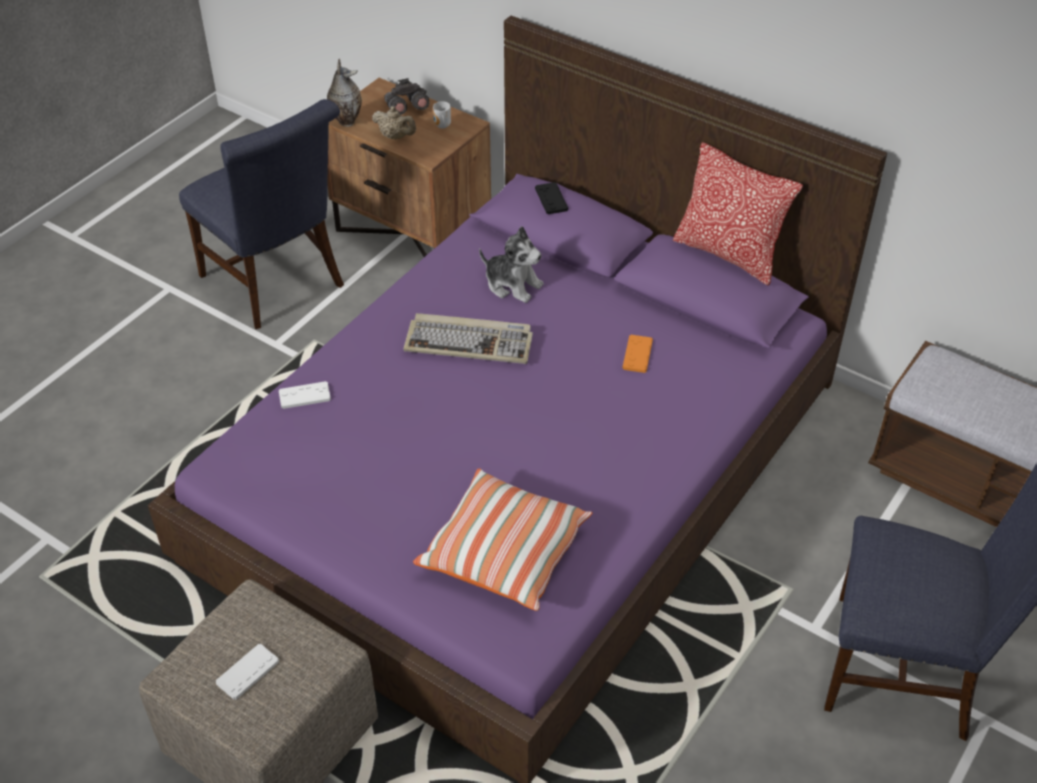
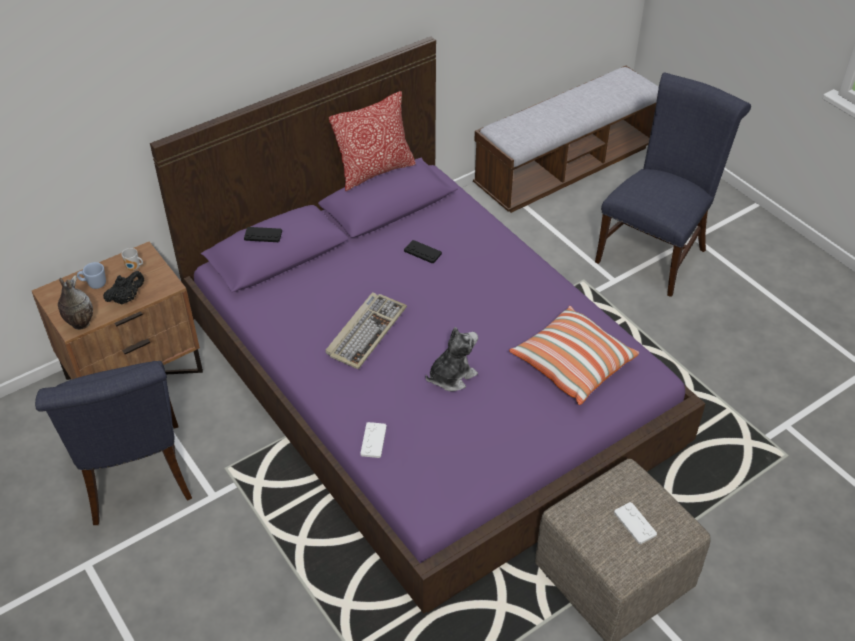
camera: 70 degrees left, 0 degrees up
blue chair [179,99,344,329] -> blue chair turned 90 degrees clockwise [35,361,192,525]
beige teapot [372,106,416,140] -> black teapot [103,271,144,305]
grey binoculars [384,78,429,115] -> blue mug [77,262,106,289]
plush toy [479,226,544,303] -> plush toy moved to [425,327,478,391]
orange game controller [622,335,653,373] -> black game controller [404,240,442,263]

